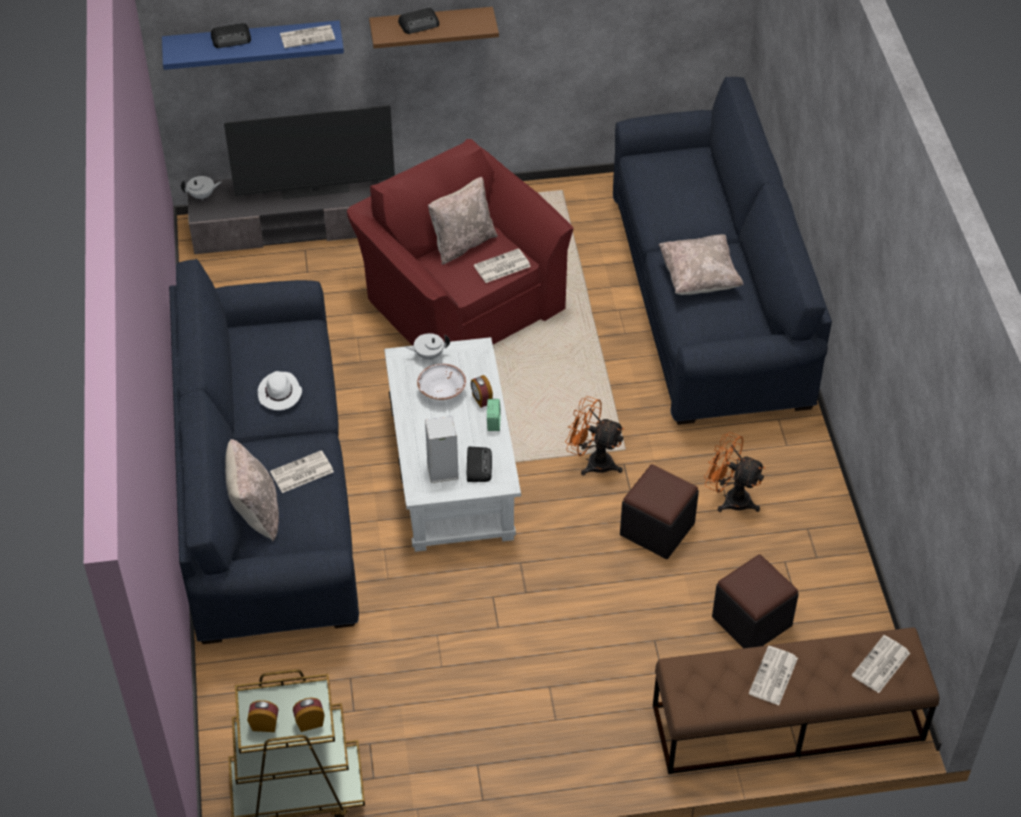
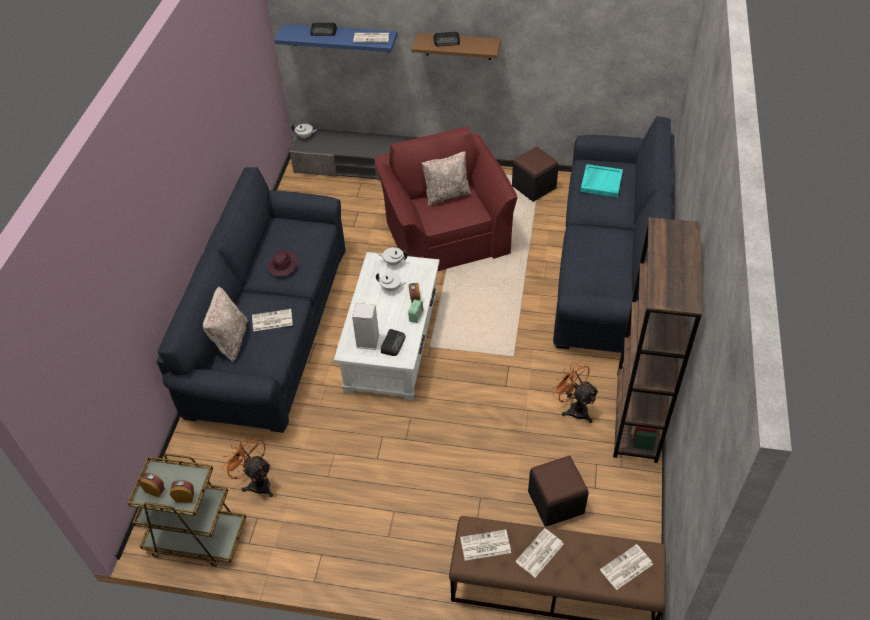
camera: 20 degrees right, 0 degrees up
television [224,105,395,199] -> none
white hat [258,371,302,410] -> purple hat [267,250,297,277]
white bowl [417,364,466,400] -> white teapot [376,273,406,292]
newspaper [474,248,531,283] -> newspaper moved to [460,529,511,560]
orange fan [565,396,624,476] -> orange fan moved to [223,434,273,497]
black ottoman [620,464,699,559] -> black ottoman moved to [512,147,559,202]
beige pillow [659,234,743,295] -> none
none -> turquoise tray [580,164,623,197]
none -> brown bookcase [613,217,703,463]

